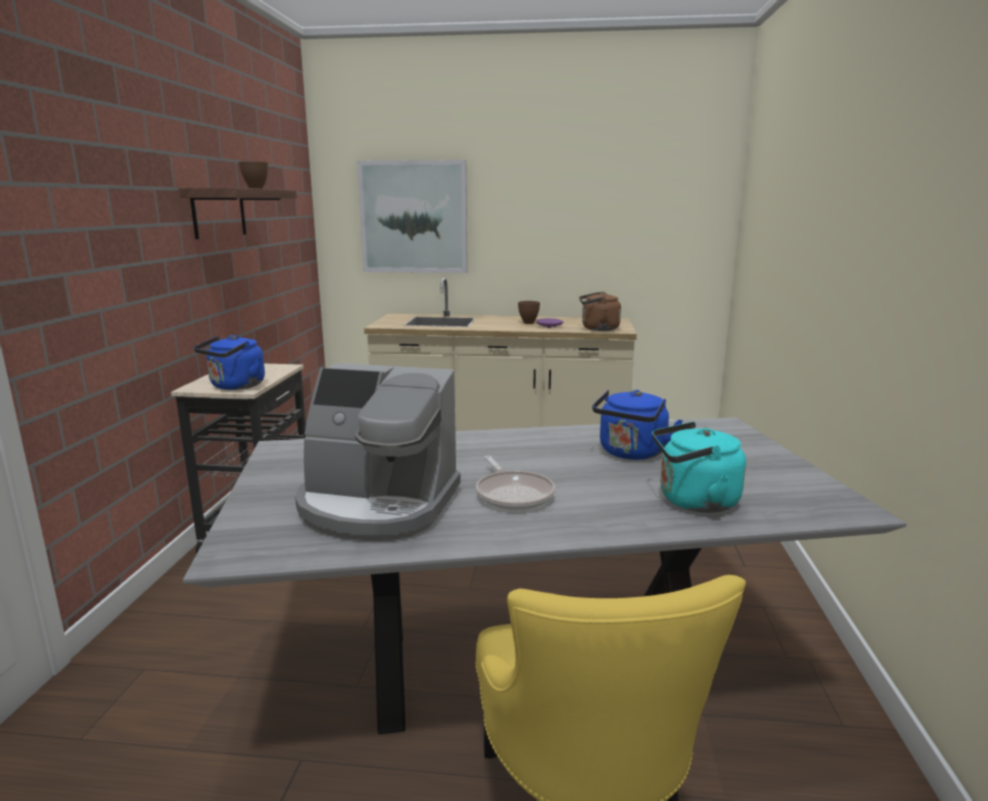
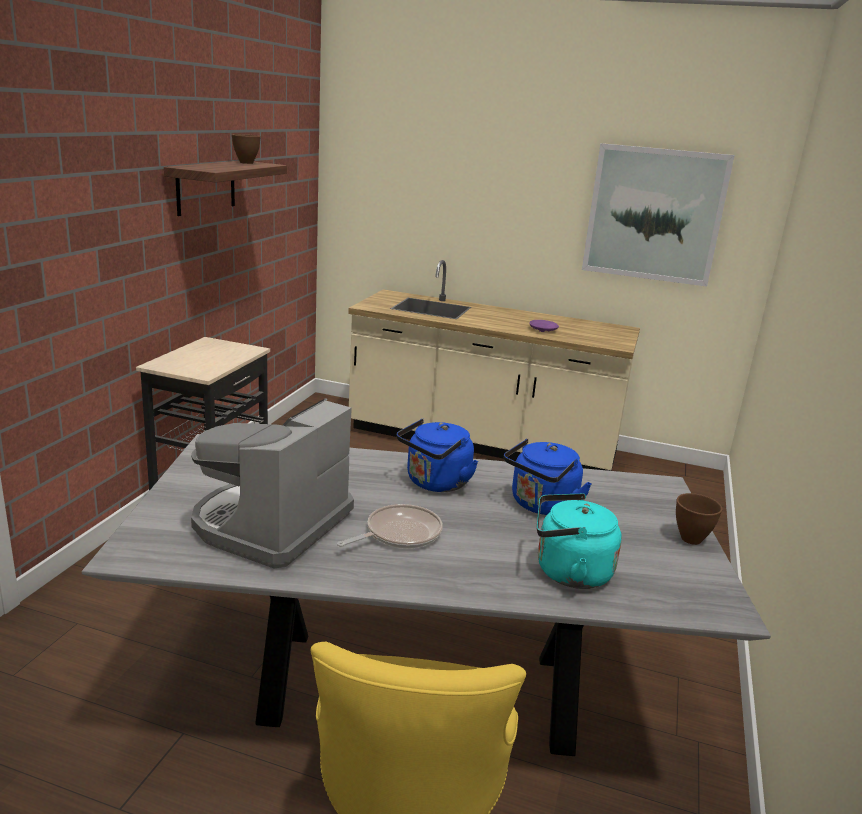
camera: 10 degrees right, 5 degrees up
blue kettle [194,335,265,390] -> blue kettle moved to [397,419,478,492]
coffee machine [295,363,461,541] -> coffee machine turned 90 degrees clockwise [191,398,354,568]
picture [357,160,468,273] -> picture moved to [582,143,735,287]
frying pan [476,456,555,511] -> frying pan turned 120 degrees counterclockwise [337,504,443,549]
brown bowl [518,301,540,324] -> brown bowl moved to [676,493,722,545]
brown kettle [579,292,621,331] -> none

